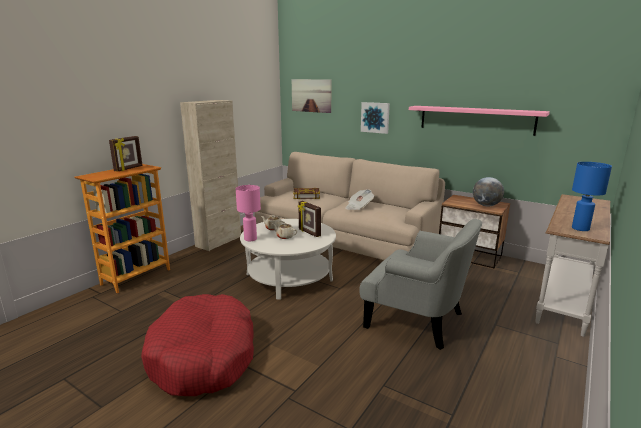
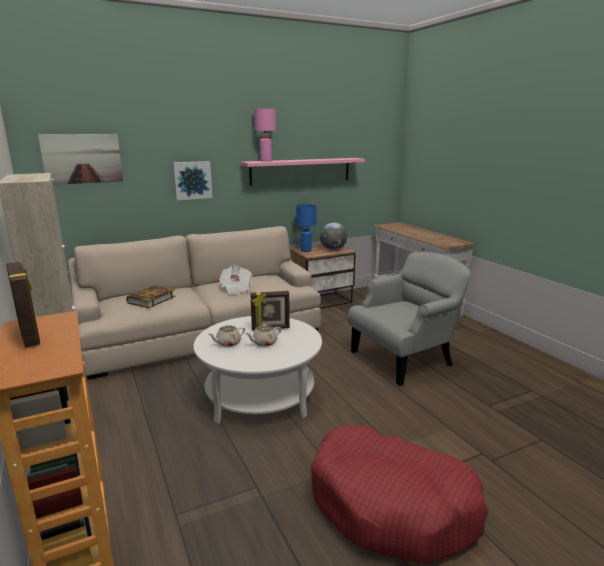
camera: 60 degrees left, 0 degrees up
pink table lamp [236,185,261,241] -> pink table lamp moved to [254,109,276,162]
blue table lamp [572,162,612,231] -> blue table lamp moved to [296,204,316,252]

